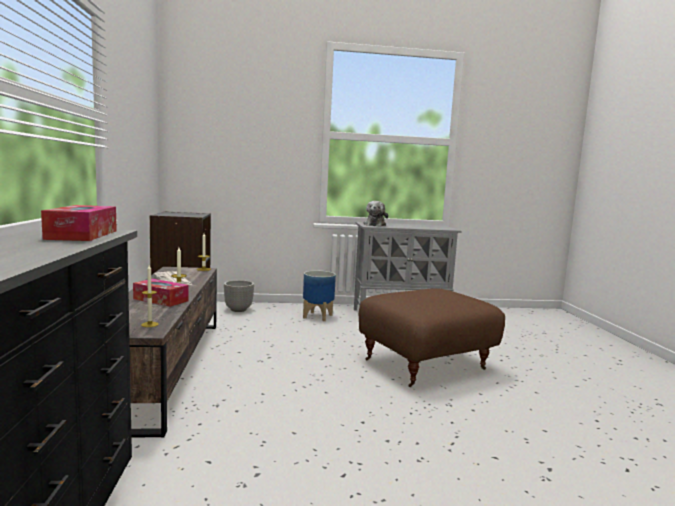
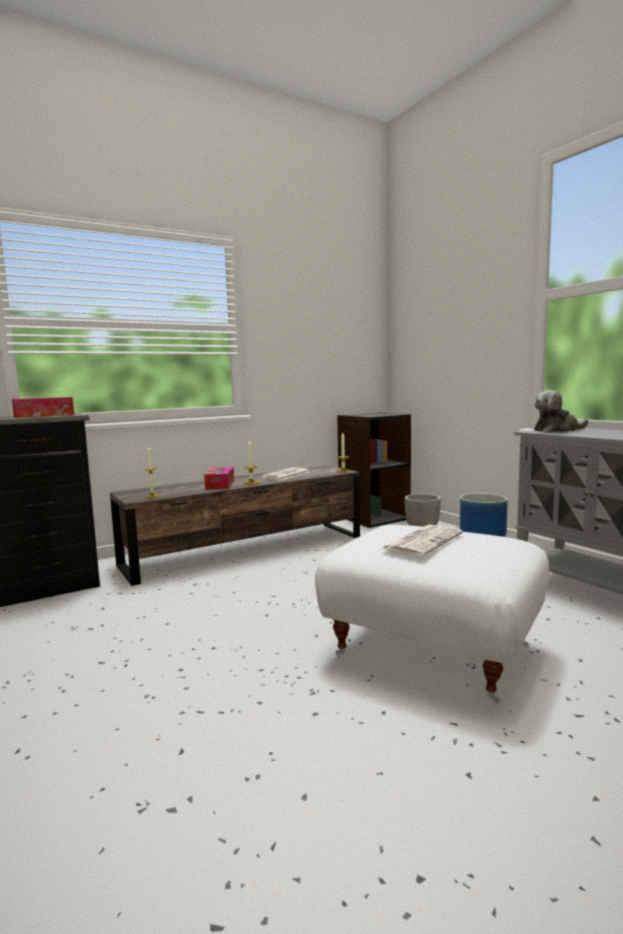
camera: 65 degrees right, 0 degrees up
brown ottoman [359,288,505,387] -> white ottoman [315,525,549,703]
none -> newspaper [380,525,463,557]

